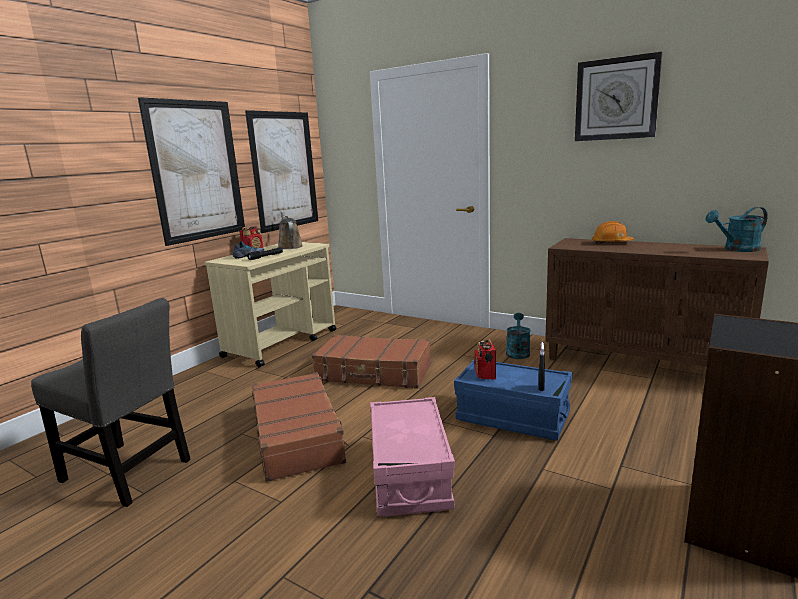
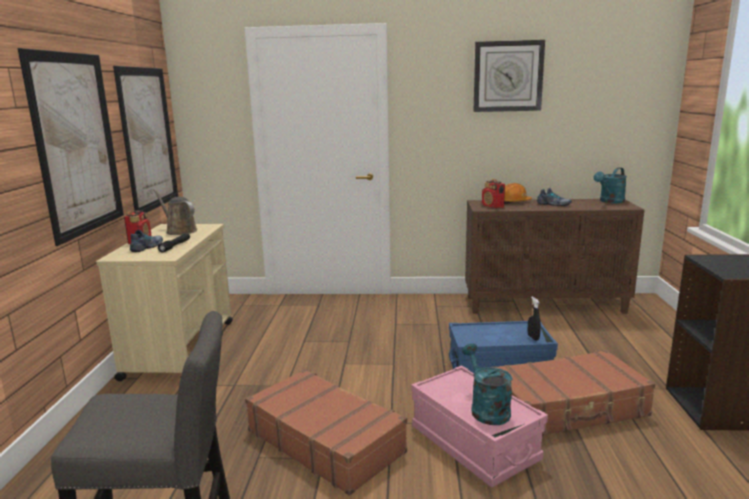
camera: 30 degrees left, 0 degrees up
brown suitcase [312,335,431,389] -> brown suitcase moved to [493,350,655,436]
radio [474,339,496,380] -> radio moved to [482,179,505,208]
turquoise watering can [506,313,531,359] -> turquoise watering can moved to [462,343,512,425]
none -> shoe [537,188,572,206]

